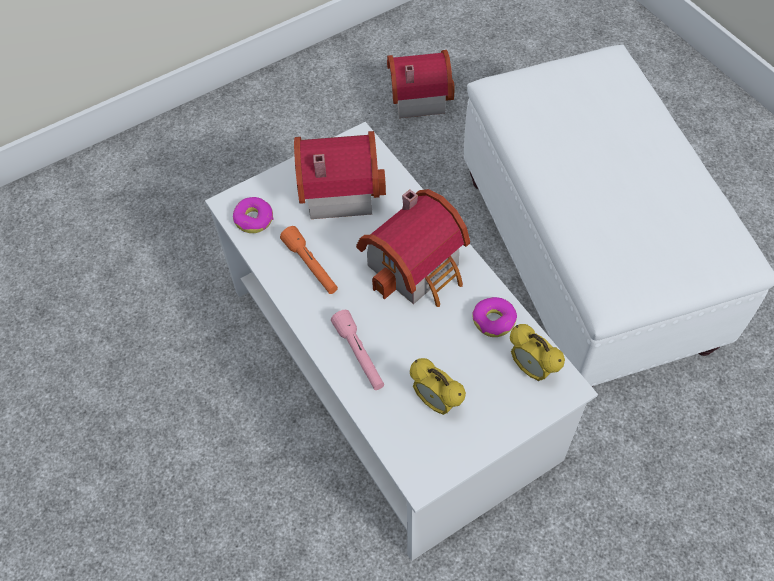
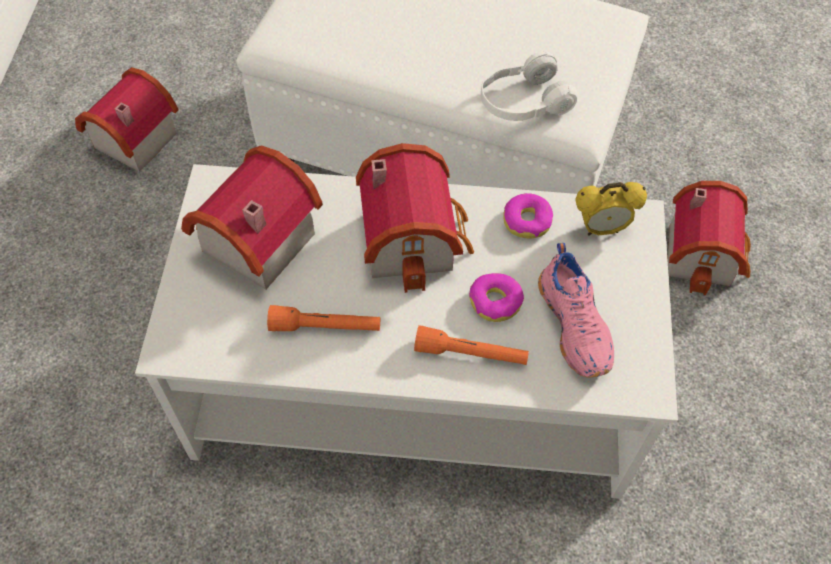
camera: 55 degrees left, 0 degrees up
donut [233,197,273,233] -> donut moved to [469,273,524,322]
pink flashlight [331,310,384,390] -> orange flashlight [414,325,529,365]
alarm clock [410,358,466,415] -> pink shoe [538,243,614,378]
none -> white headphones [481,51,578,121]
none -> toy house [667,181,751,295]

